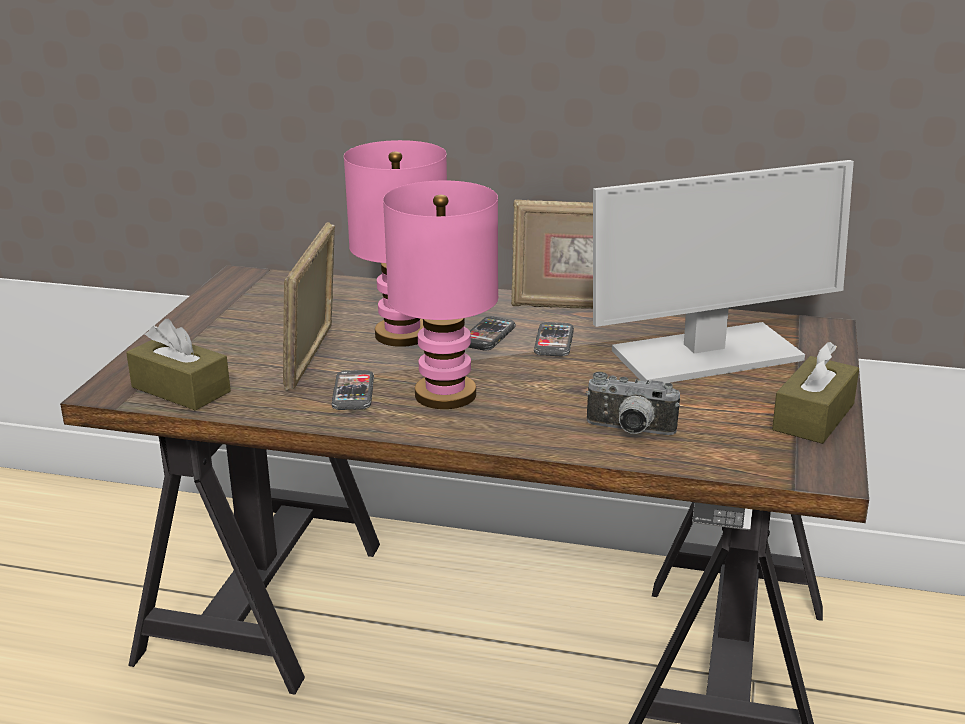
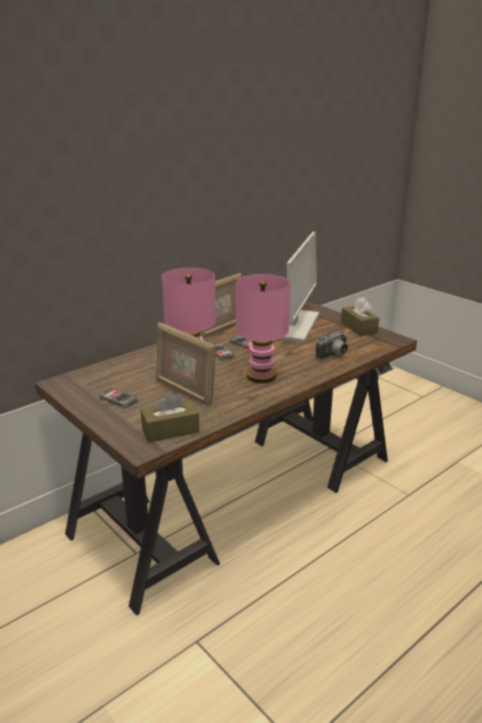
camera: 55 degrees left, 0 degrees up
phone [331,370,374,410] -> phone moved to [99,388,138,408]

